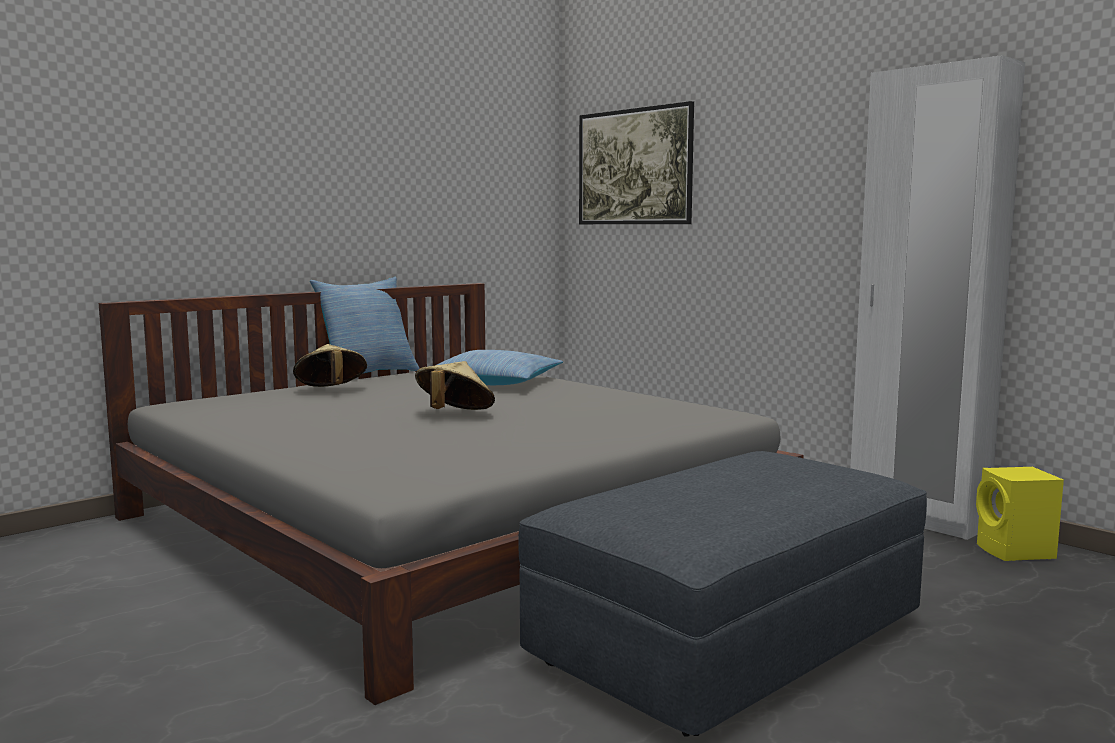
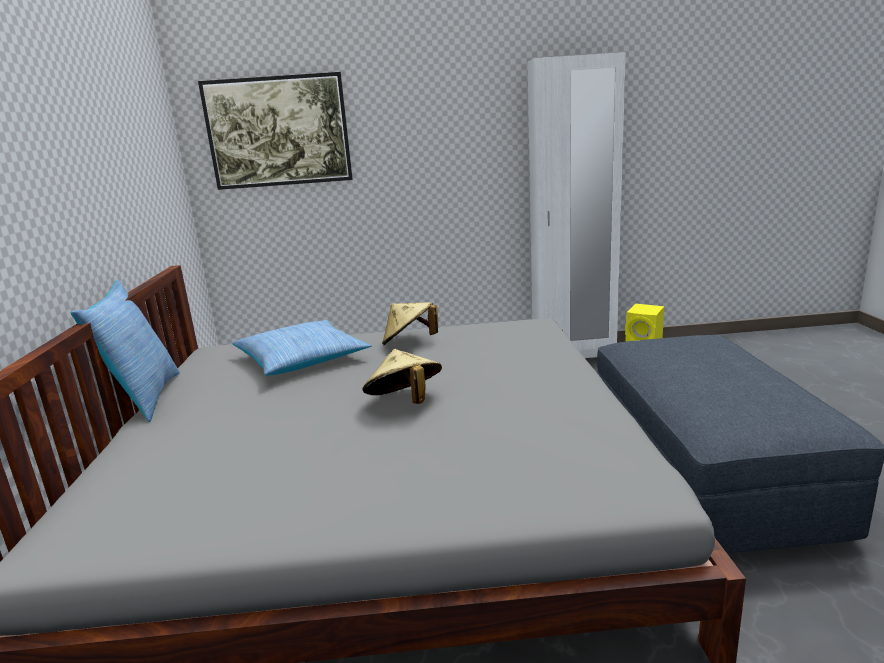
camera: 50 degrees left, 10 degrees up
beige hat [293,344,367,387] -> beige hat moved to [382,302,438,345]

